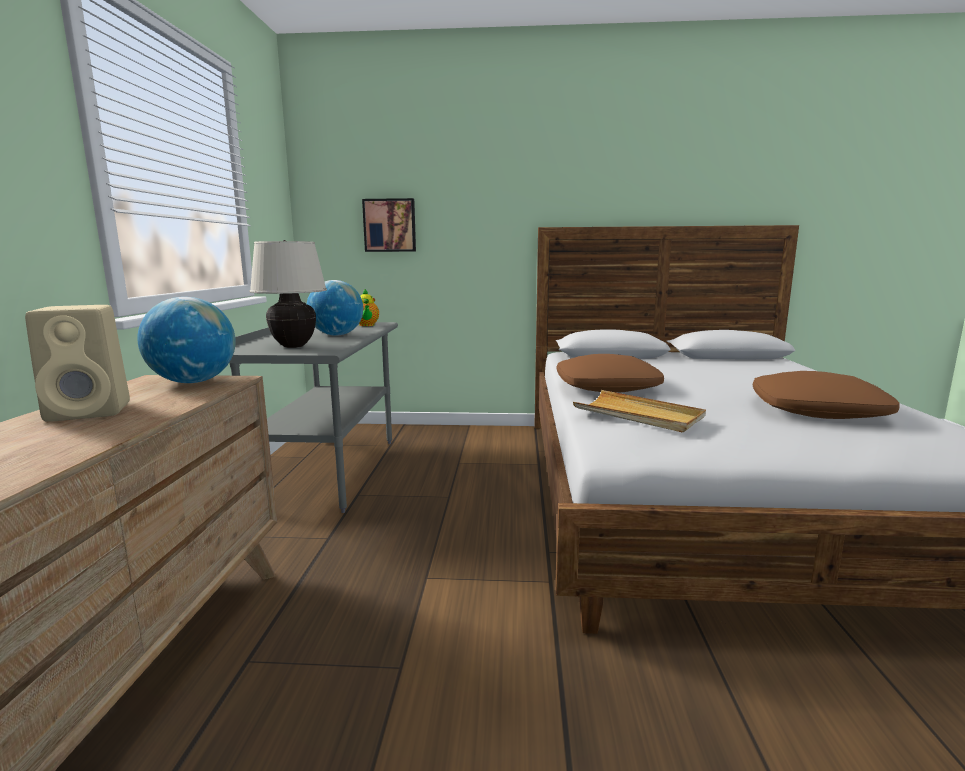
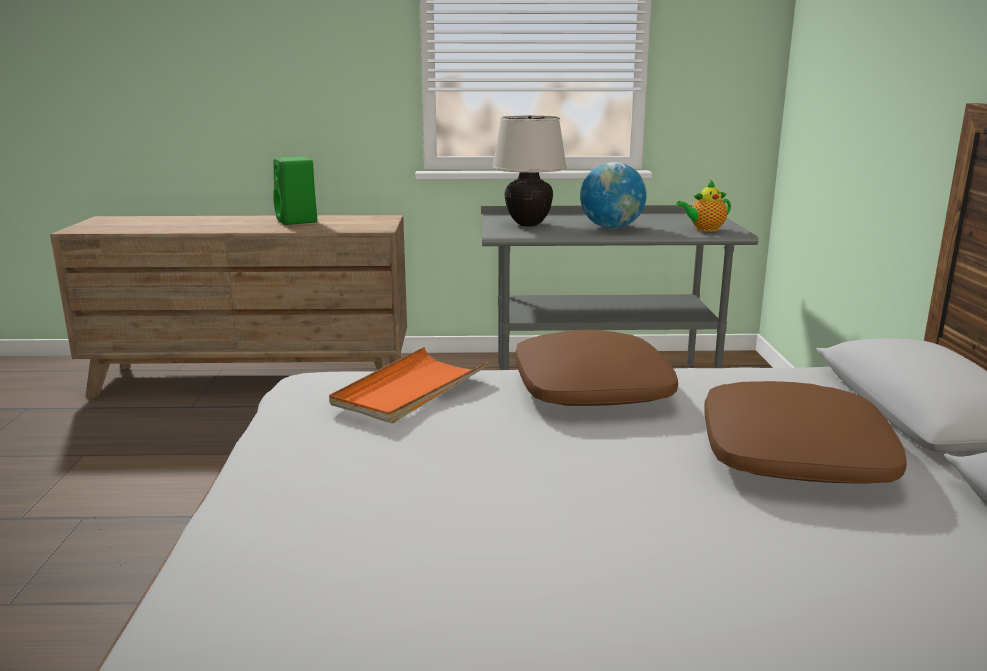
camera: 85 degrees right, 5 degrees up
beige speaker [25,305,130,422] -> green speaker [273,157,317,225]
globe [137,297,236,383] -> none
picture [362,198,416,252] -> none
beige tray [573,390,706,432] -> orange tray [329,347,489,424]
brown pillow [752,371,900,419] -> brown pillow moved to [704,381,907,484]

